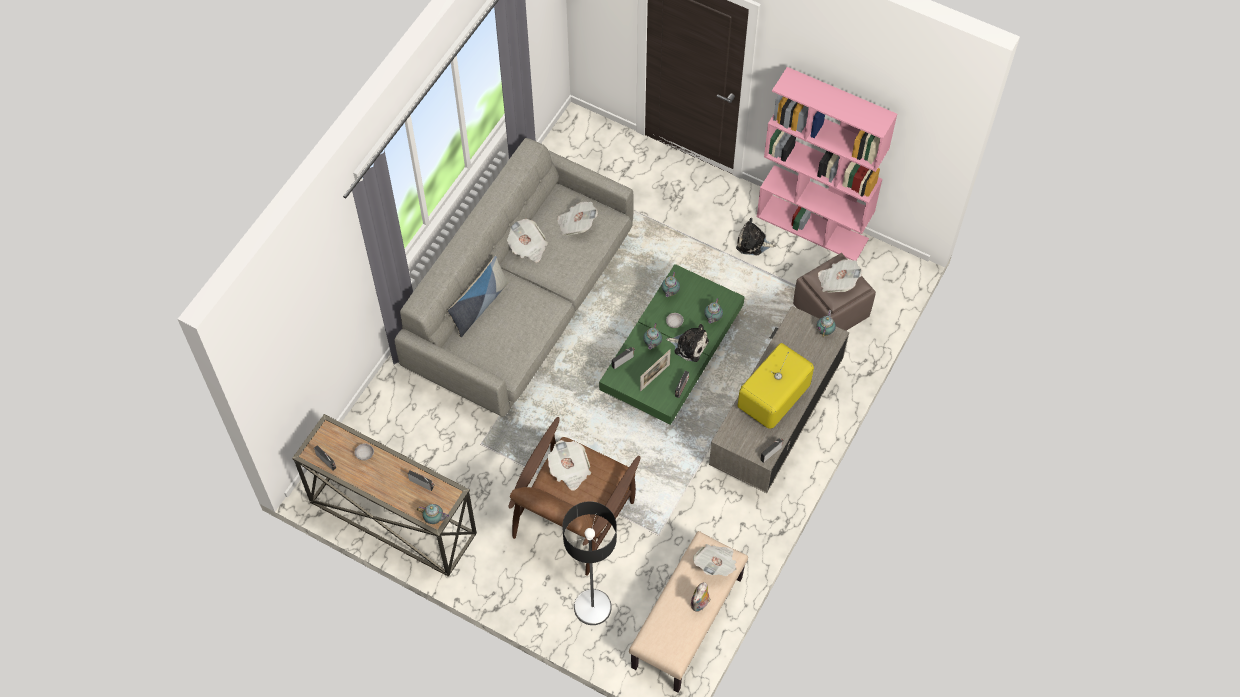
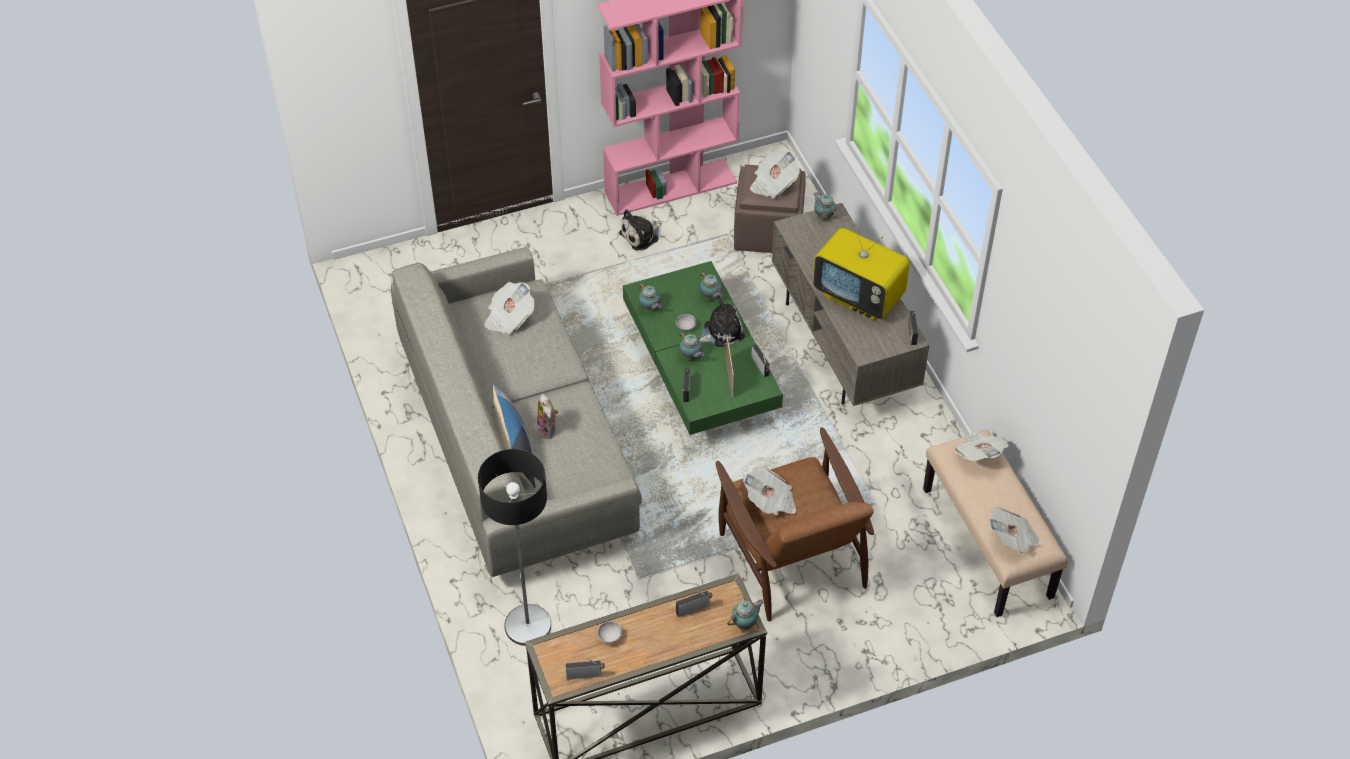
camera: 50 degrees left, 10 degrees down
newspaper [507,219,548,263] -> newspaper moved to [987,507,1042,553]
floor lamp [562,501,617,625] -> floor lamp moved to [478,449,551,646]
plush toy [690,582,711,612] -> plush toy moved to [536,394,558,439]
television [738,343,814,429] -> television turned 45 degrees counterclockwise [813,223,910,320]

